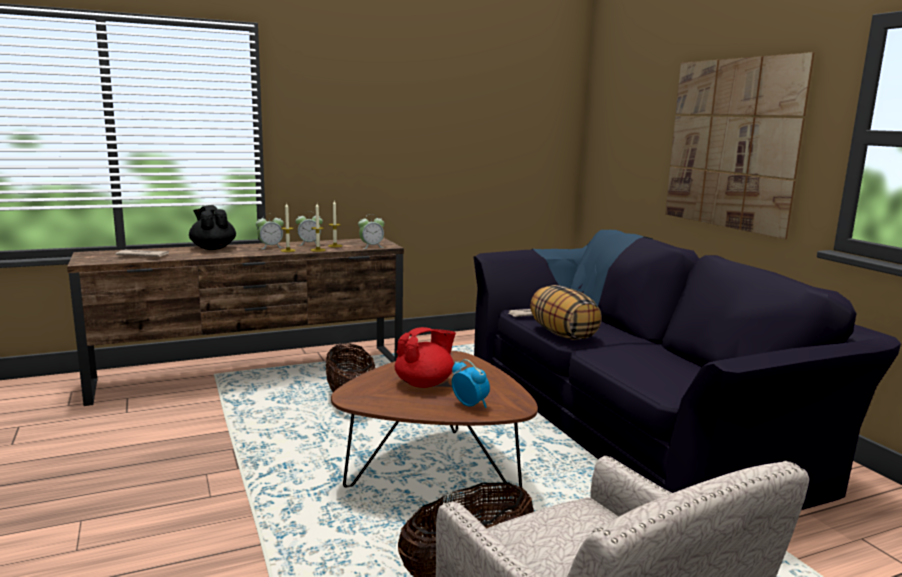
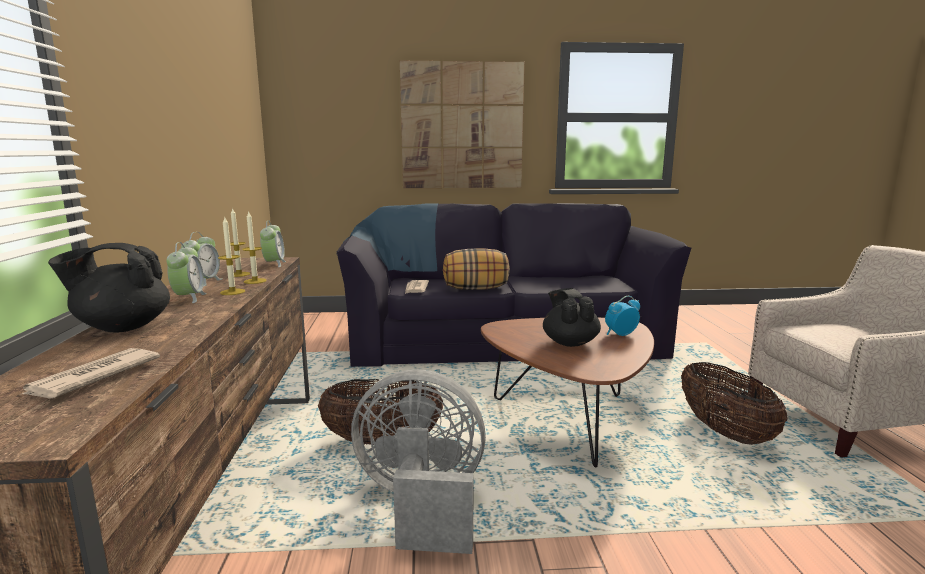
camera: 70 degrees left, 0 degrees up
red teapot [395,327,456,388] -> black teapot [543,288,601,347]
none -> grey fan [351,369,486,554]

